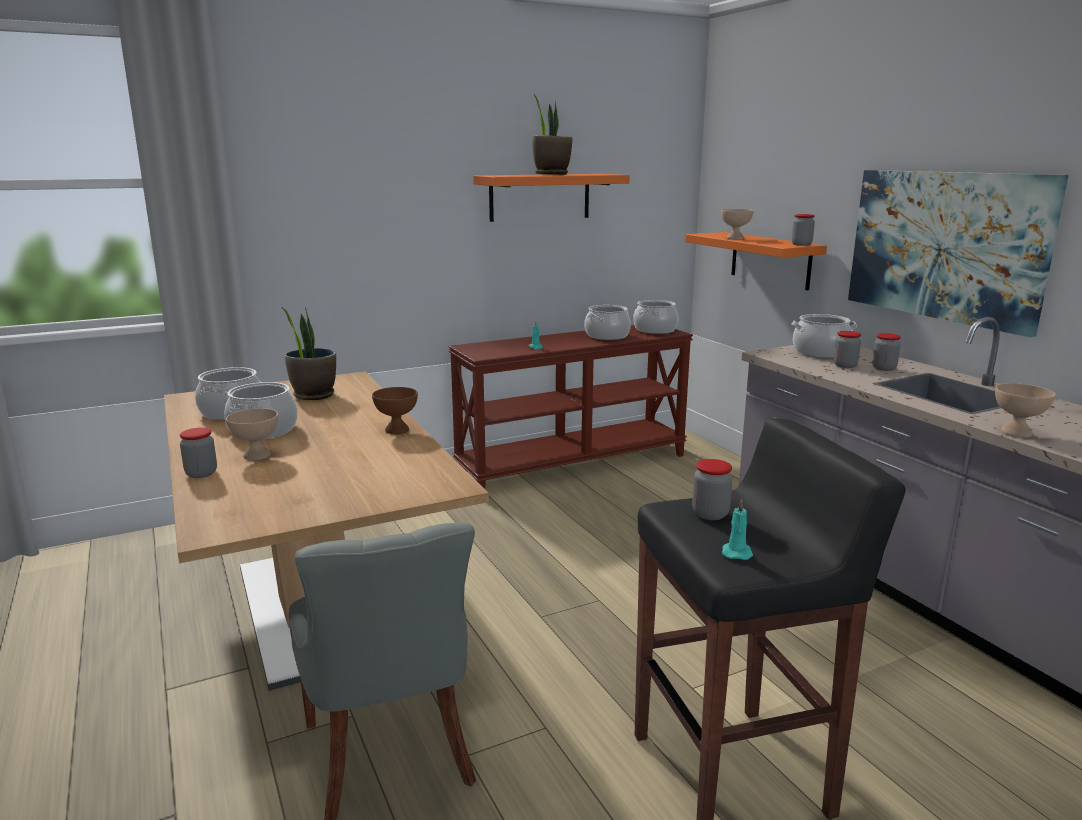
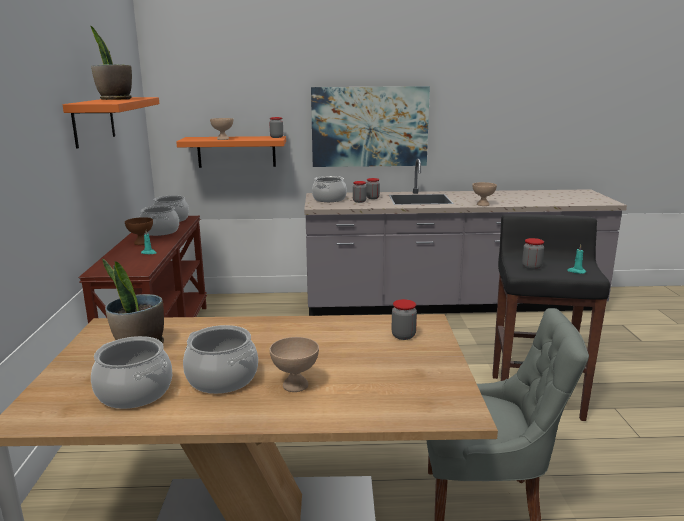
camera: 65 degrees left, 0 degrees up
jar [180,428,217,478] -> jar moved to [392,299,417,340]
brown bowl [372,387,418,434] -> brown bowl moved to [125,217,153,245]

